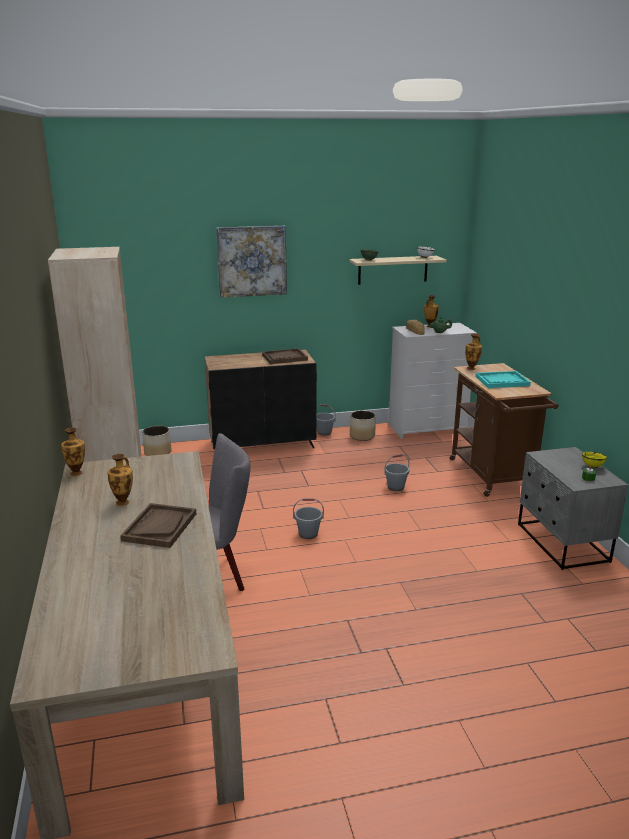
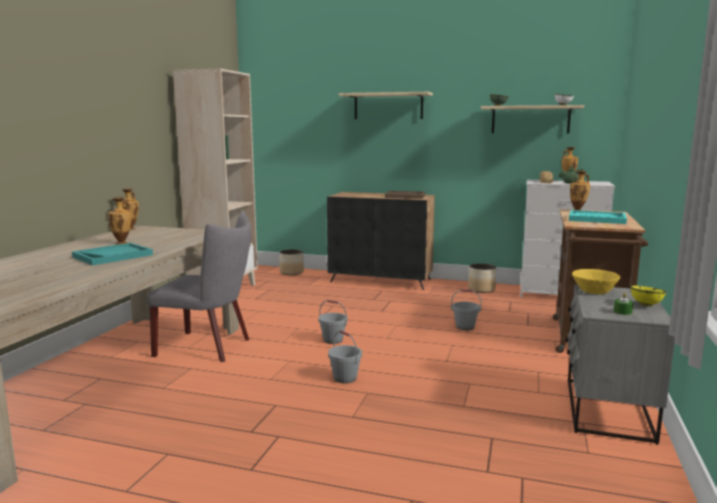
camera: 30 degrees right, 10 degrees down
brown tray [120,503,196,548] -> turquoise tray [72,243,153,265]
picture [216,226,287,298] -> beige shelf [339,92,433,119]
grey bucket [316,404,336,436] -> grey bucket moved to [328,330,362,383]
none -> yellow bowl [572,269,621,295]

